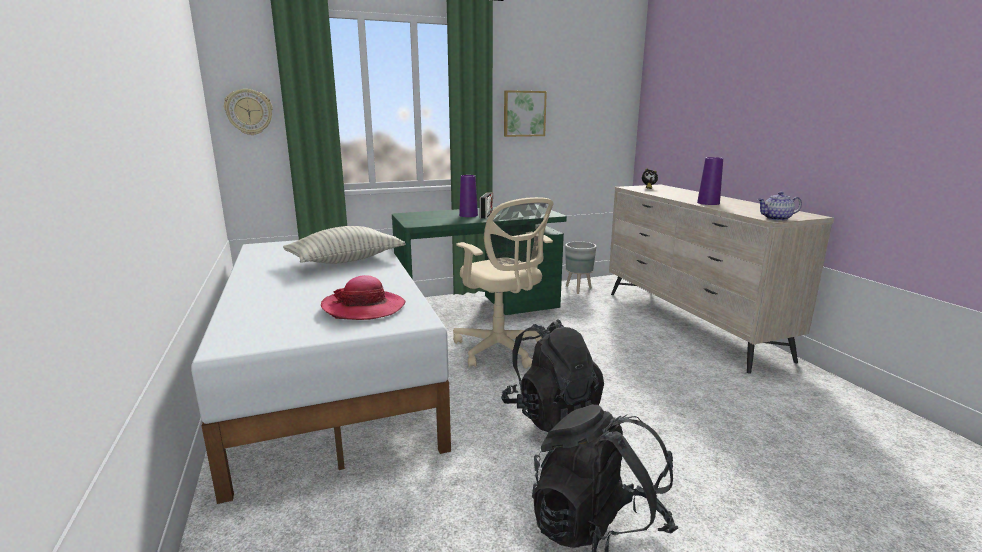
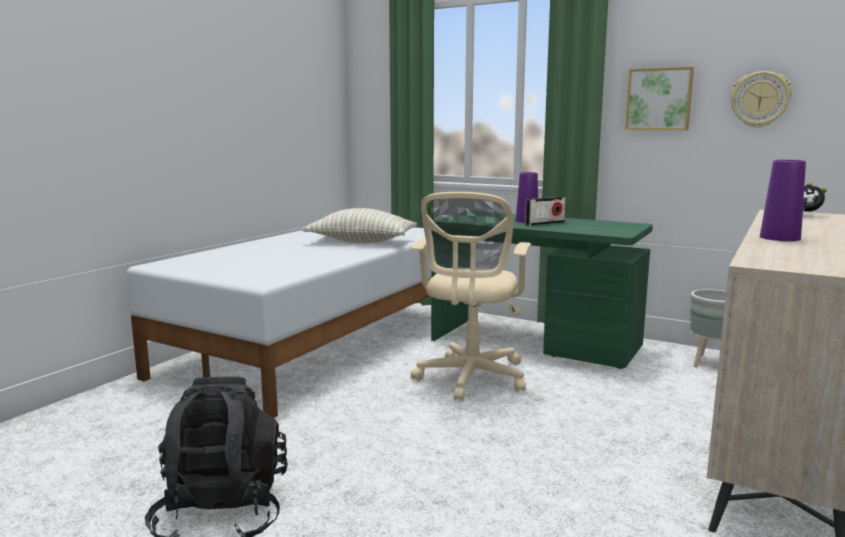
camera: 50 degrees right, 5 degrees down
wall clock [224,89,273,135] -> wall clock moved to [731,71,792,128]
hat [321,275,406,320] -> none
black backpack [501,319,604,433] -> none
teapot [757,192,802,221] -> none

